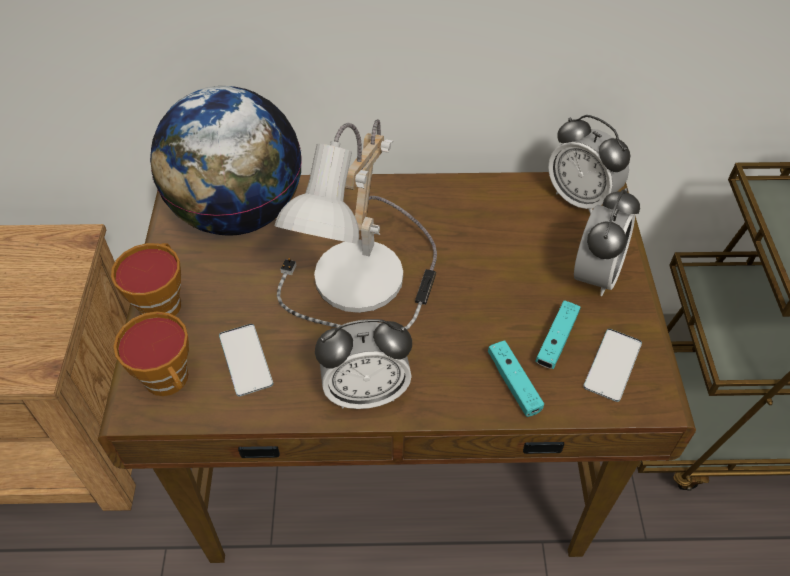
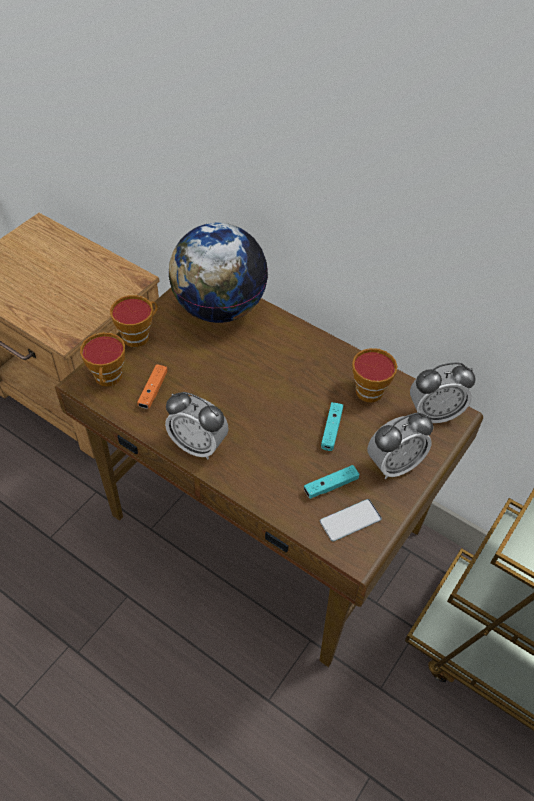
camera: 35 degrees right, 0 degrees up
phone [219,324,273,397] -> orange game controller [137,364,167,409]
table lamp [275,119,437,330] -> none
turquoise game controller [488,341,544,417] -> turquoise game controller moved to [321,402,343,451]
alarm clock [548,115,630,214] -> alarm clock turned 90 degrees counterclockwise [410,363,475,423]
none -> cup [352,348,397,402]

